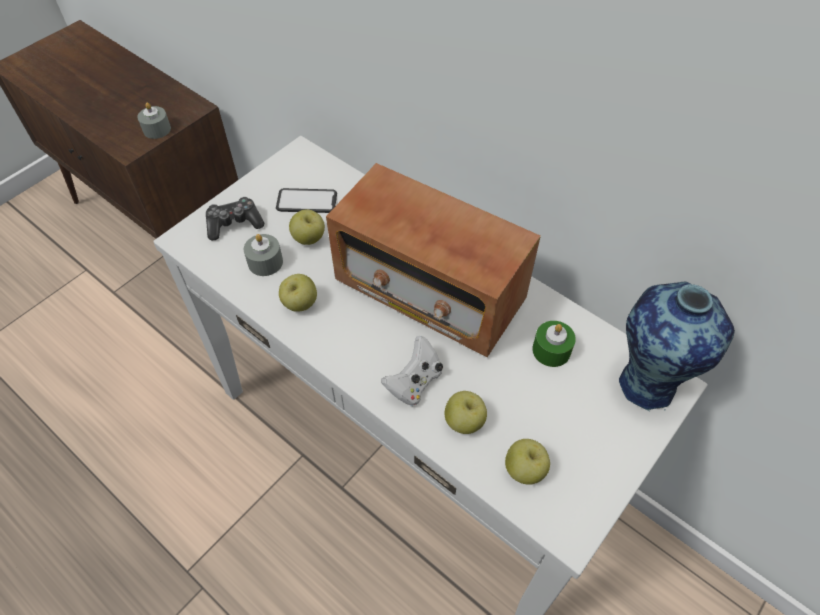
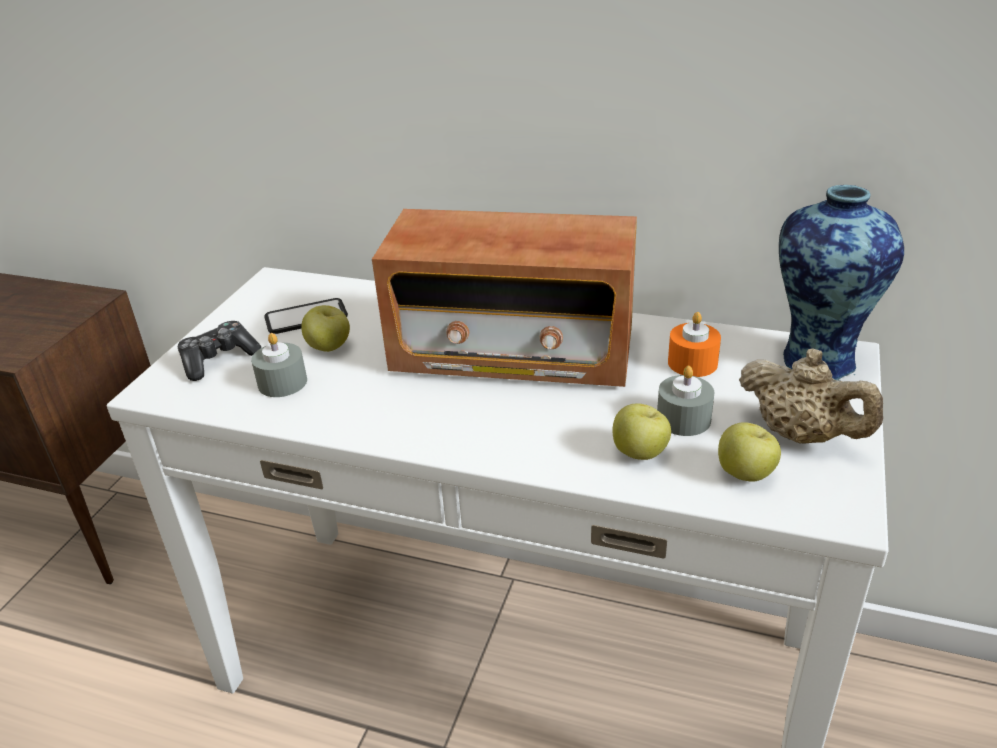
camera: 20 degrees left, 20 degrees down
grey candle [137,102,171,139] -> grey candle moved to [657,366,714,436]
apple [279,274,317,312] -> none
white game controller [381,336,443,406] -> none
green candle [532,321,576,367] -> orange candle [668,312,721,377]
none -> beige teapot [739,348,883,444]

